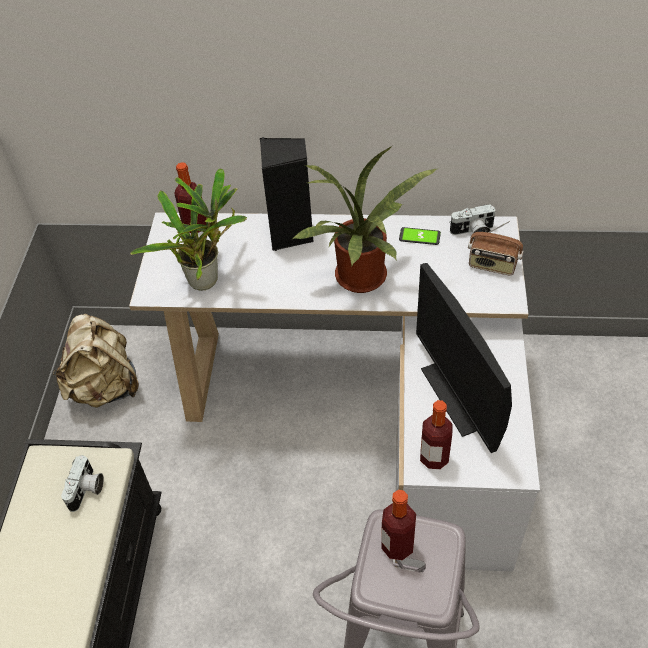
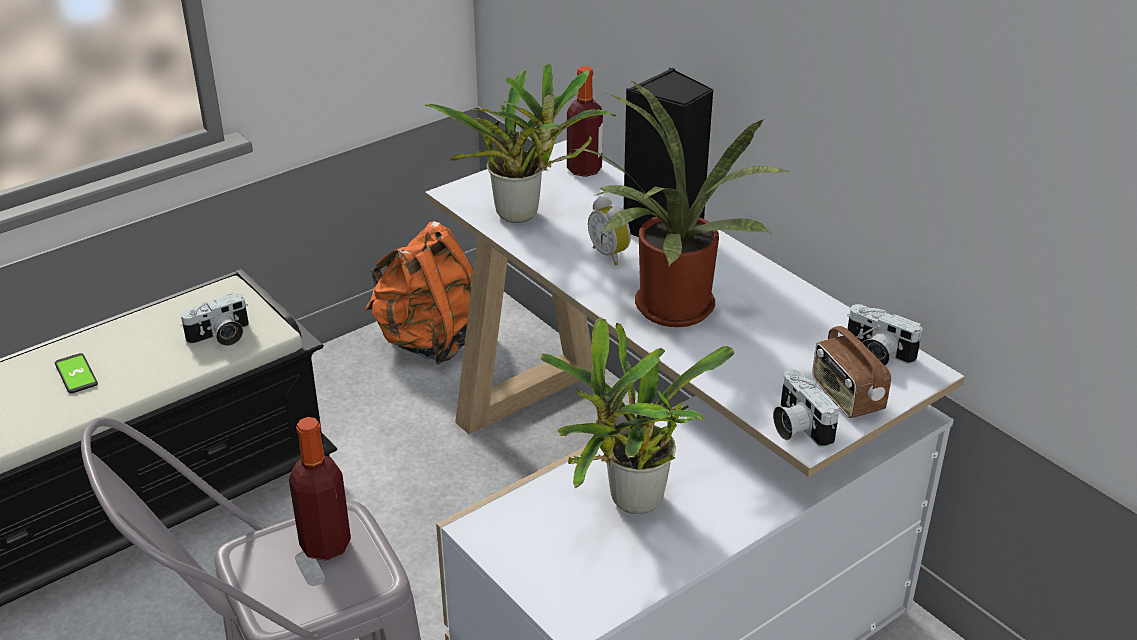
camera: 45 degrees right, 15 degrees down
beige backpack [53,314,139,408] -> orange backpack [365,221,473,365]
phone [399,227,441,245] -> phone moved to [55,353,98,394]
monitor [416,263,512,453] -> potted plant [540,317,734,514]
bottle [420,400,453,469] -> none
none -> alarm clock [588,196,631,265]
none -> camera [773,370,839,448]

